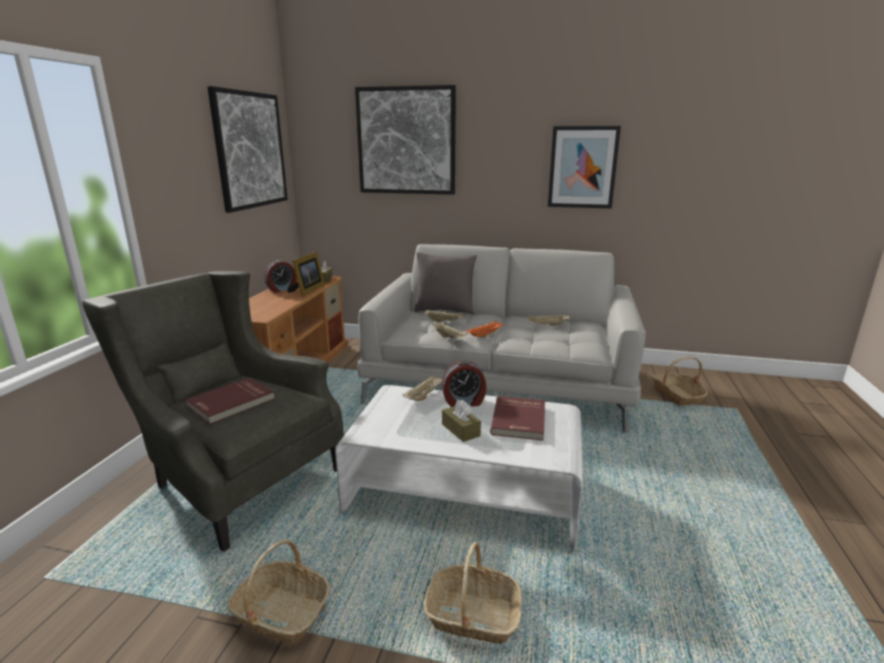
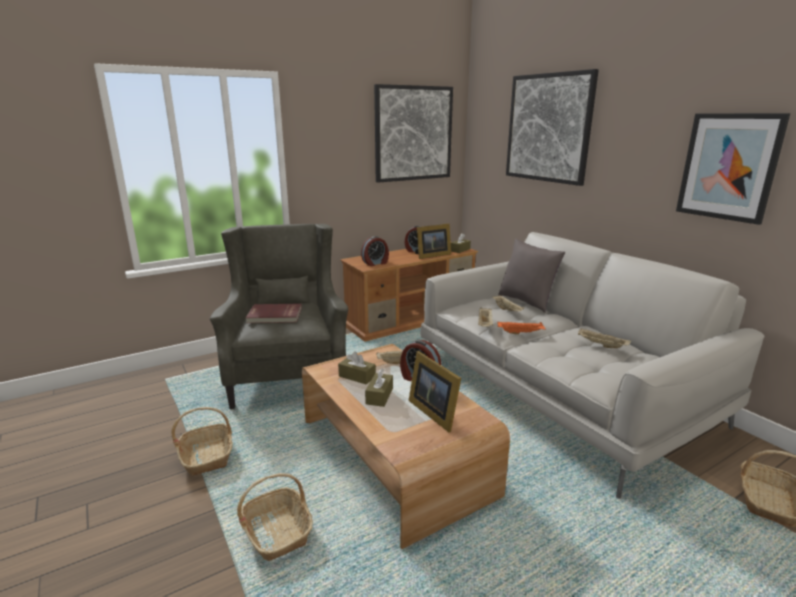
camera: 45 degrees right, 0 degrees up
white coffee table [335,385,583,551] -> brown coffee table [302,344,510,549]
red book [490,396,545,440] -> picture frame [409,351,461,432]
none -> brown tissue box [338,352,376,385]
none -> alarm clock [361,236,389,266]

